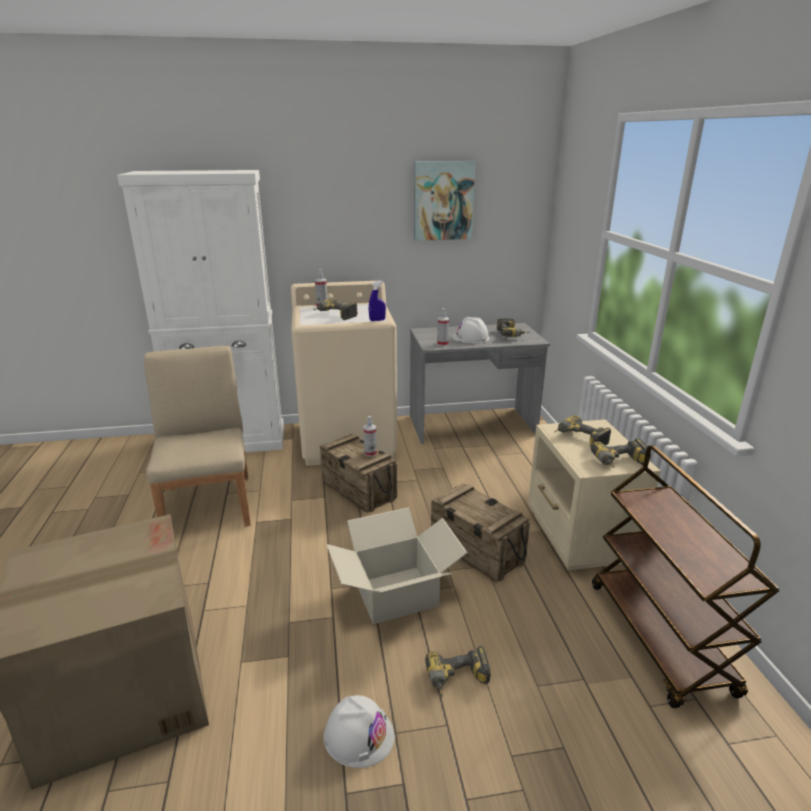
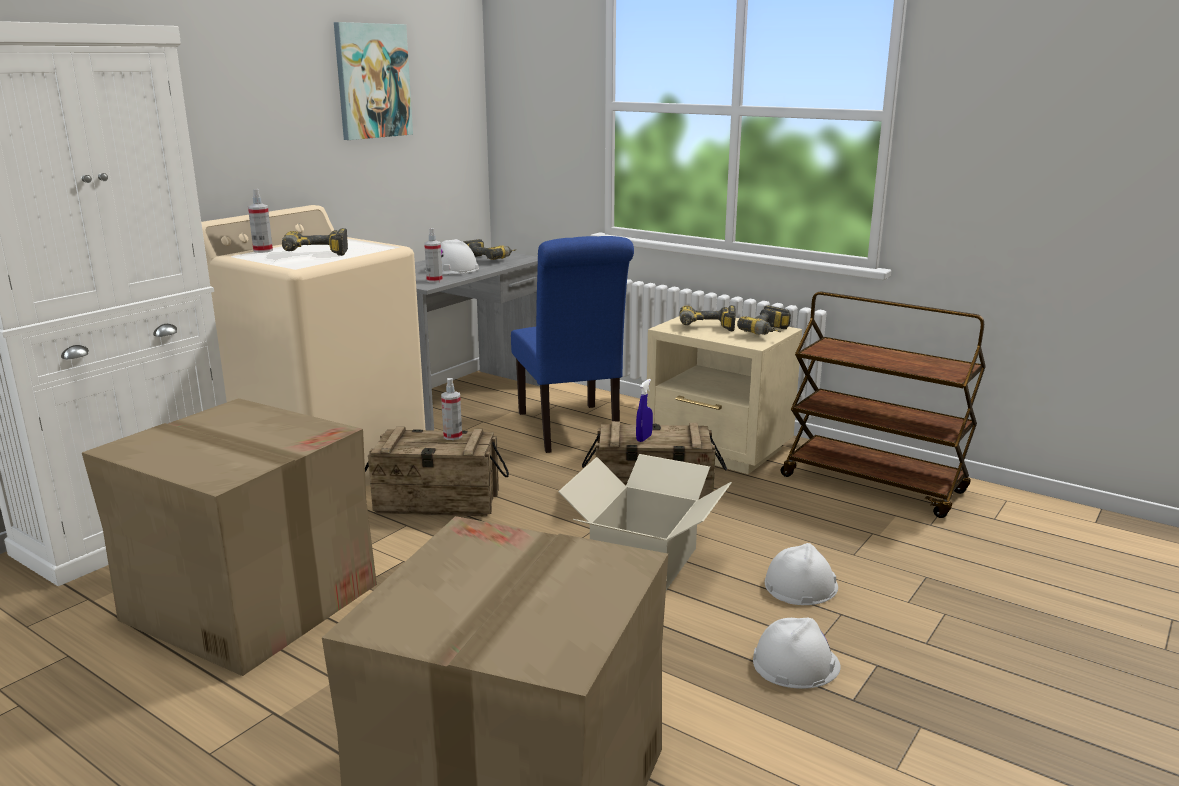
camera: 45 degrees left, 5 degrees down
beige chair [144,346,251,526] -> cardboard box [82,398,377,676]
blue spray bottle [369,281,386,321] -> blue spray bottle moved to [636,379,653,442]
power drill [425,646,491,697] -> white hard hat [765,543,838,605]
none -> blue chair [511,236,634,453]

